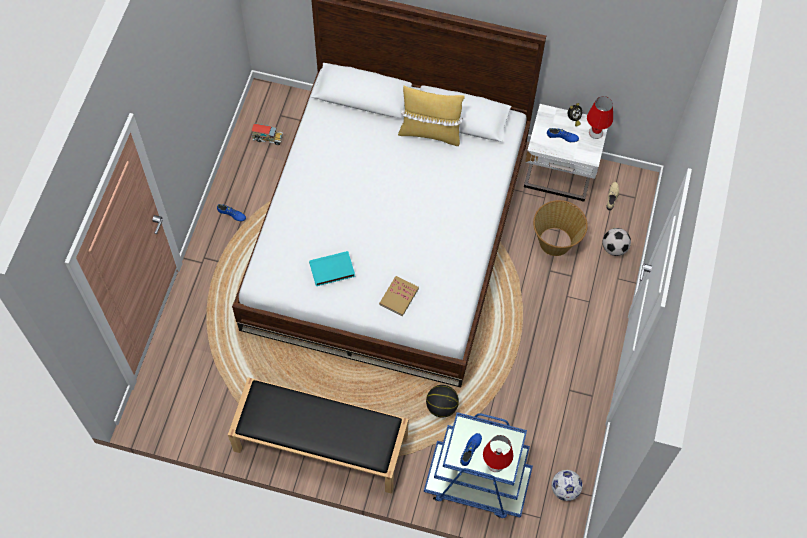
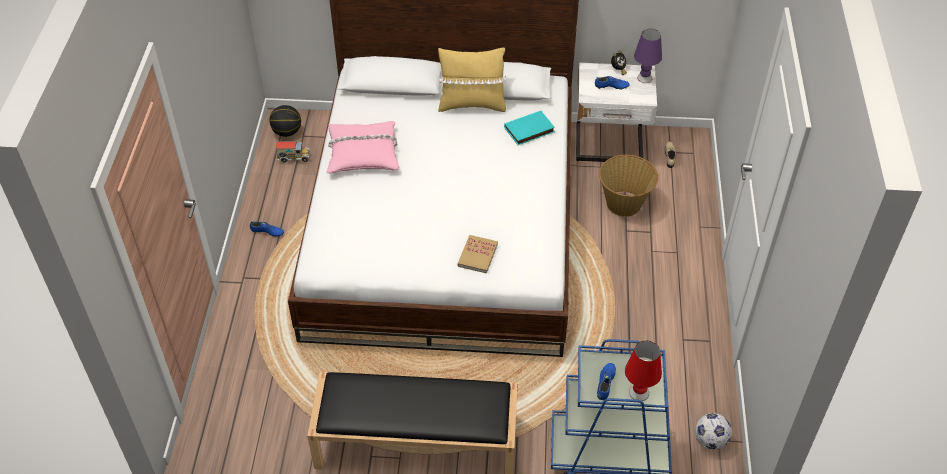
camera: 10 degrees left, 15 degrees down
turquoise book [309,251,355,286] -> turquoise book moved to [504,111,555,145]
basketball [426,385,459,418] -> basketball moved to [269,105,301,137]
red table lamp [587,96,613,139] -> purple table lamp [634,29,662,83]
football [603,228,631,256] -> none
none -> pink pillow [327,121,399,173]

